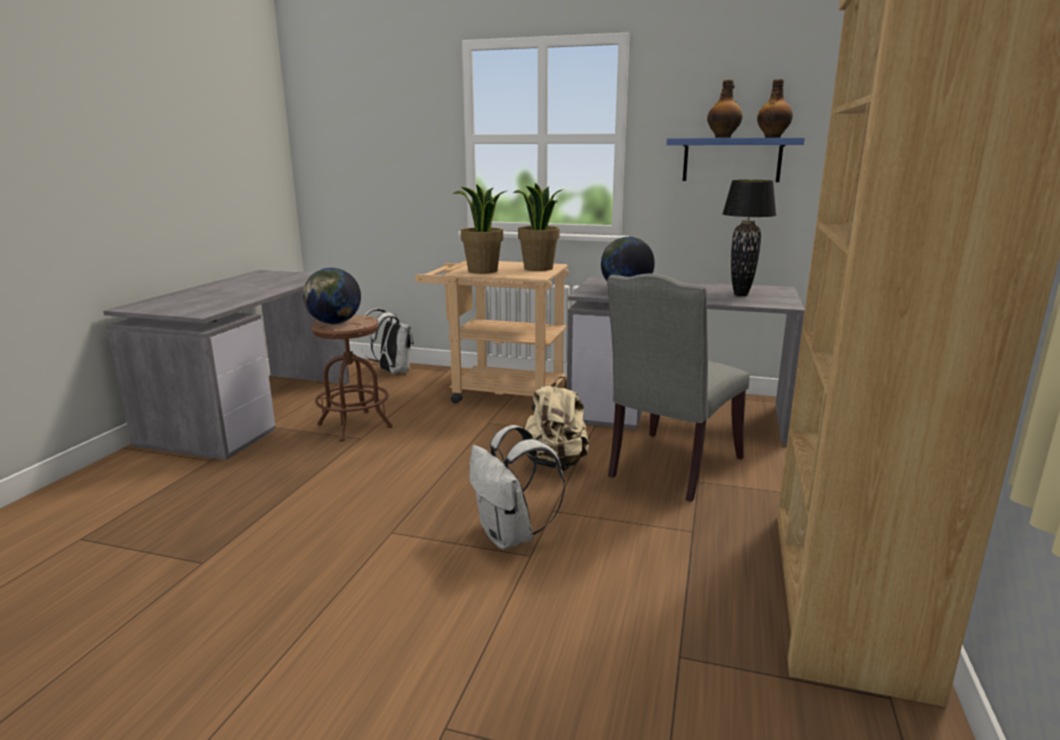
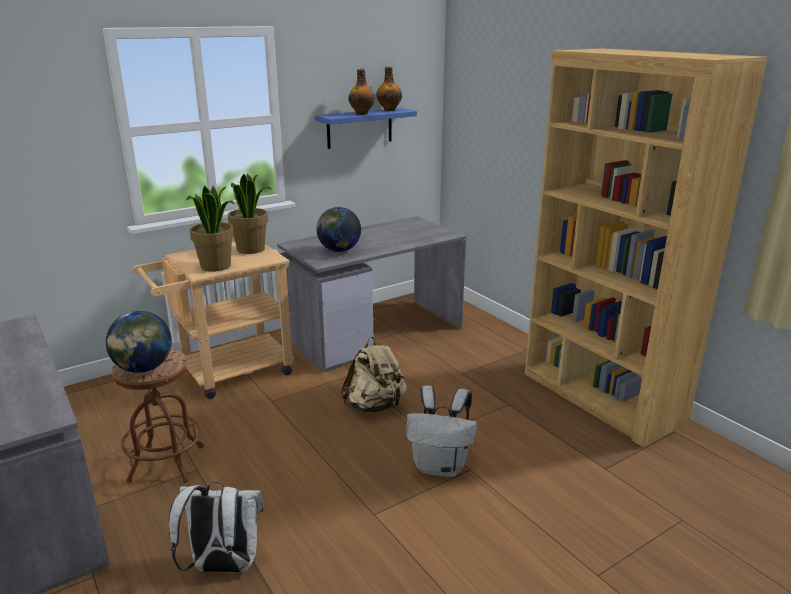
camera: 50 degrees left, 5 degrees up
white backpack [358,309,414,374] -> white backpack moved to [169,482,264,573]
grey chair [607,274,750,502] -> none
black table lamp [722,180,776,296] -> none

